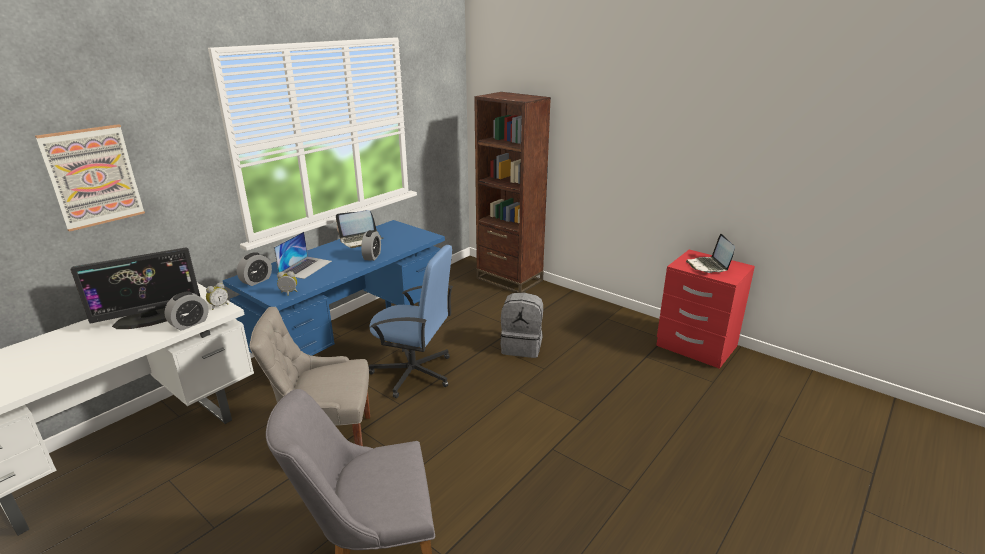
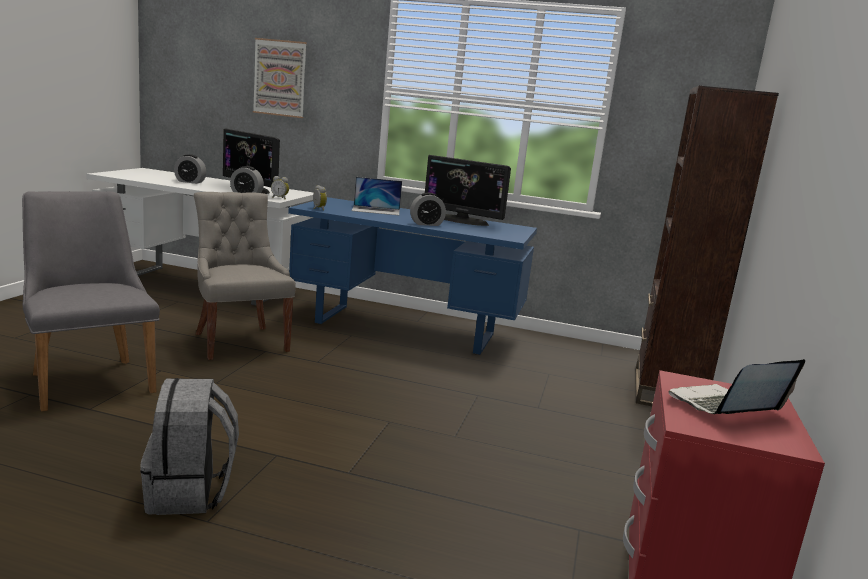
camera: 65 degrees right, 10 degrees down
alarm clock [237,252,272,286] -> alarm clock moved to [174,154,206,184]
laptop [336,210,384,248] -> monitor [425,155,511,226]
blue office chair [369,245,453,398] -> none
grey backpack [500,292,543,358] -> grey backpack moved to [140,378,239,515]

